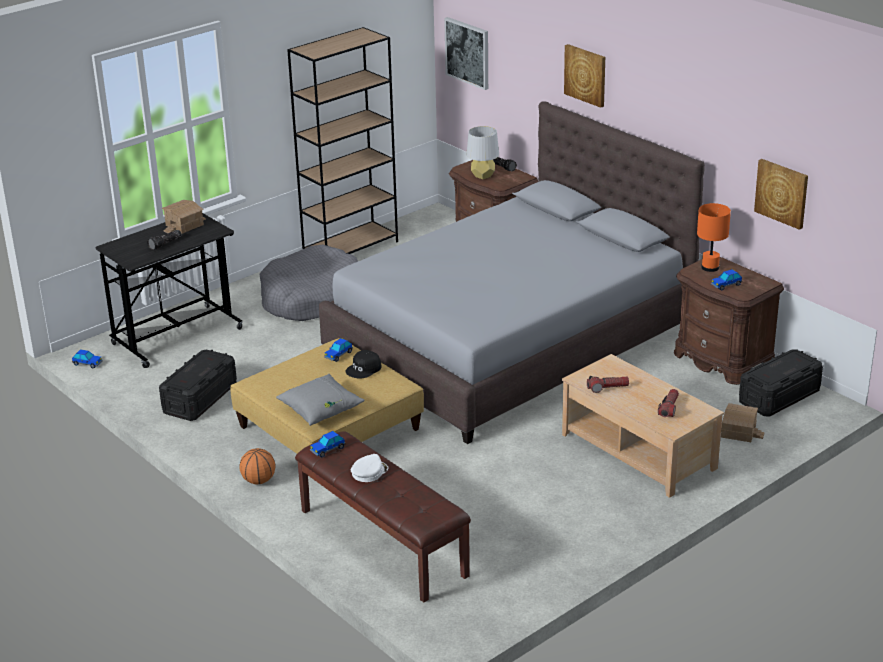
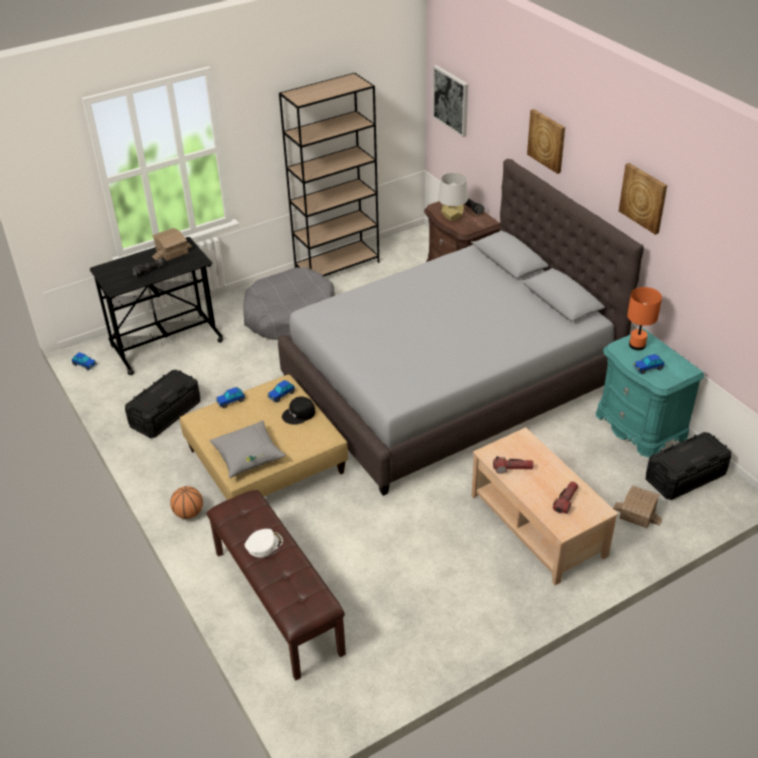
camera: 10 degrees right, 10 degrees up
toy car [310,431,345,457] -> toy car moved to [216,387,245,408]
brown nightstand [674,257,784,385] -> turquoise nightstand [596,329,705,457]
picture [754,159,808,230] -> picture moved to [619,163,667,235]

